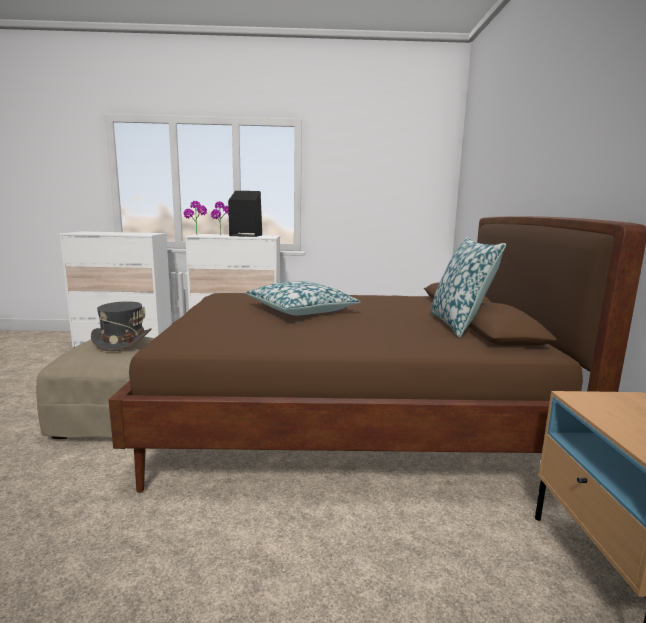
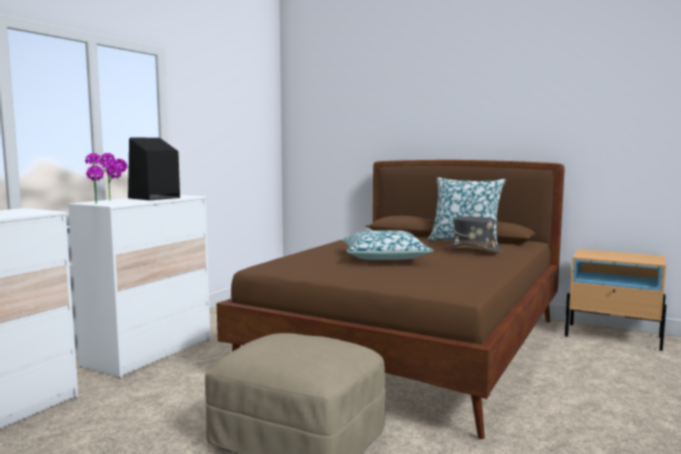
camera: 60 degrees left, 5 degrees down
grey hat [91,301,152,351] -> grey hat moved to [445,216,502,253]

